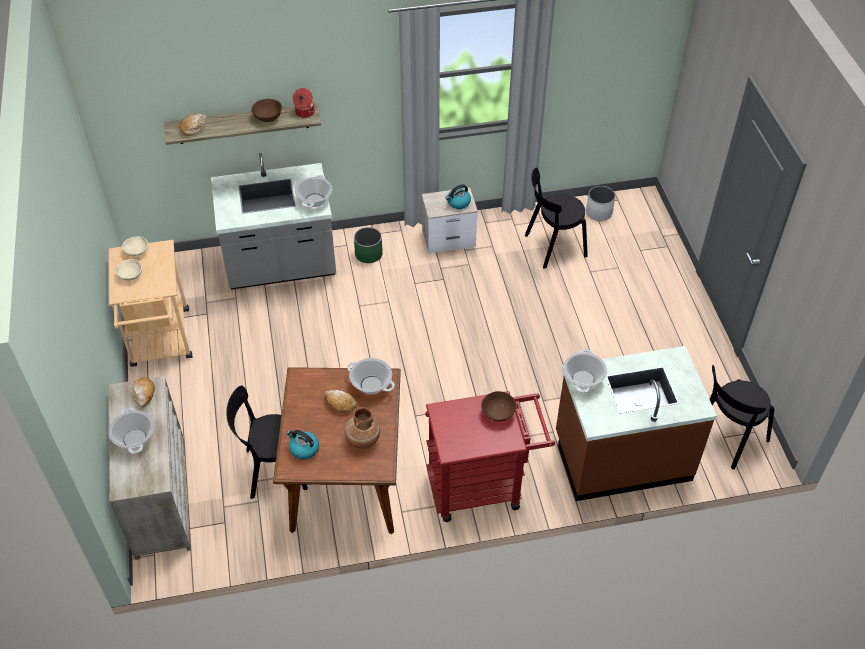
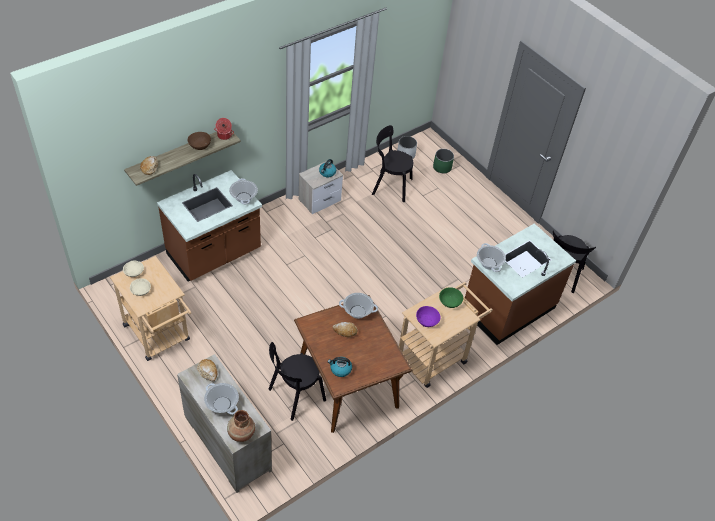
camera: 30 degrees left, 0 degrees up
grey counter [211,153,336,290] -> brown counter [157,170,262,282]
brown vase [345,407,380,449] -> brown vase moved to [227,410,255,442]
green planter [354,227,383,263] -> green planter moved to [433,149,454,173]
red cart [425,391,555,522] -> beige cart [399,282,493,388]
brown bowl [481,391,517,422] -> green bowl [439,287,463,308]
black chair [525,167,588,269] -> black chair turned 60 degrees clockwise [372,125,413,202]
none -> purple bowl [416,306,441,327]

